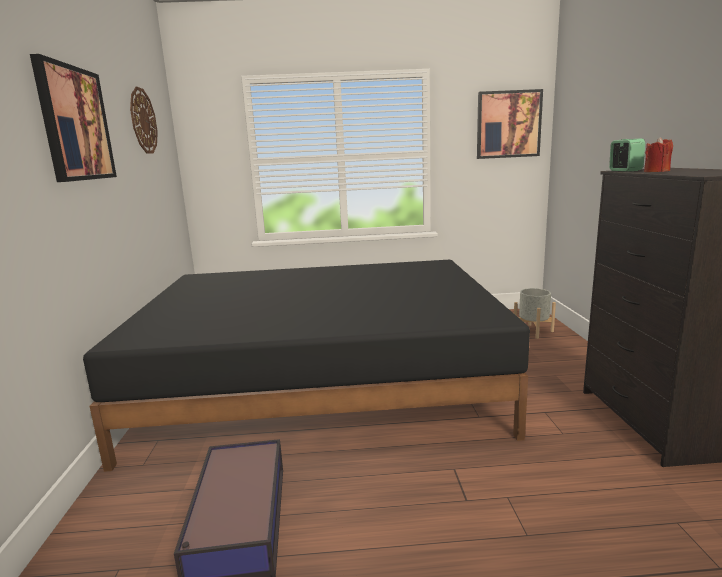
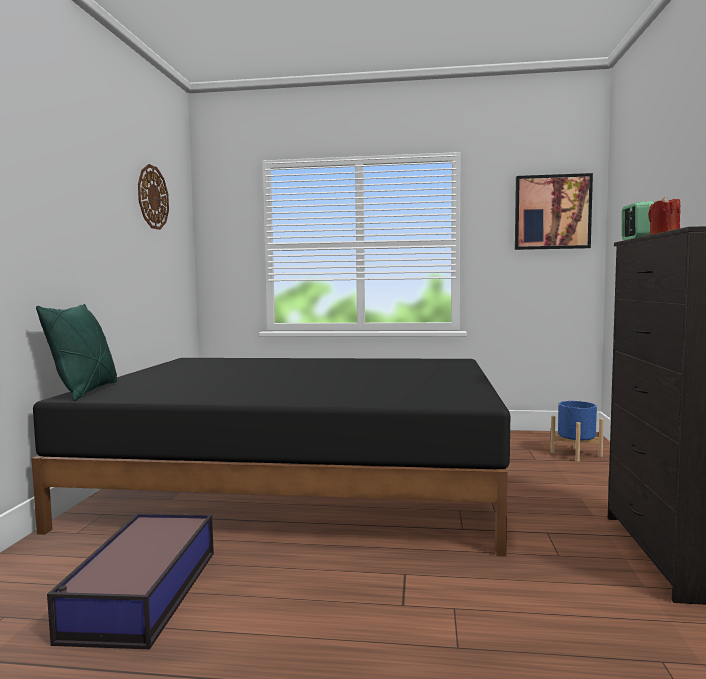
camera: 10 degrees right, 10 degrees down
picture [30,54,117,182] -> none
grey planter [514,288,556,339] -> blue planter [550,401,604,462]
none -> green pillow [36,304,118,401]

